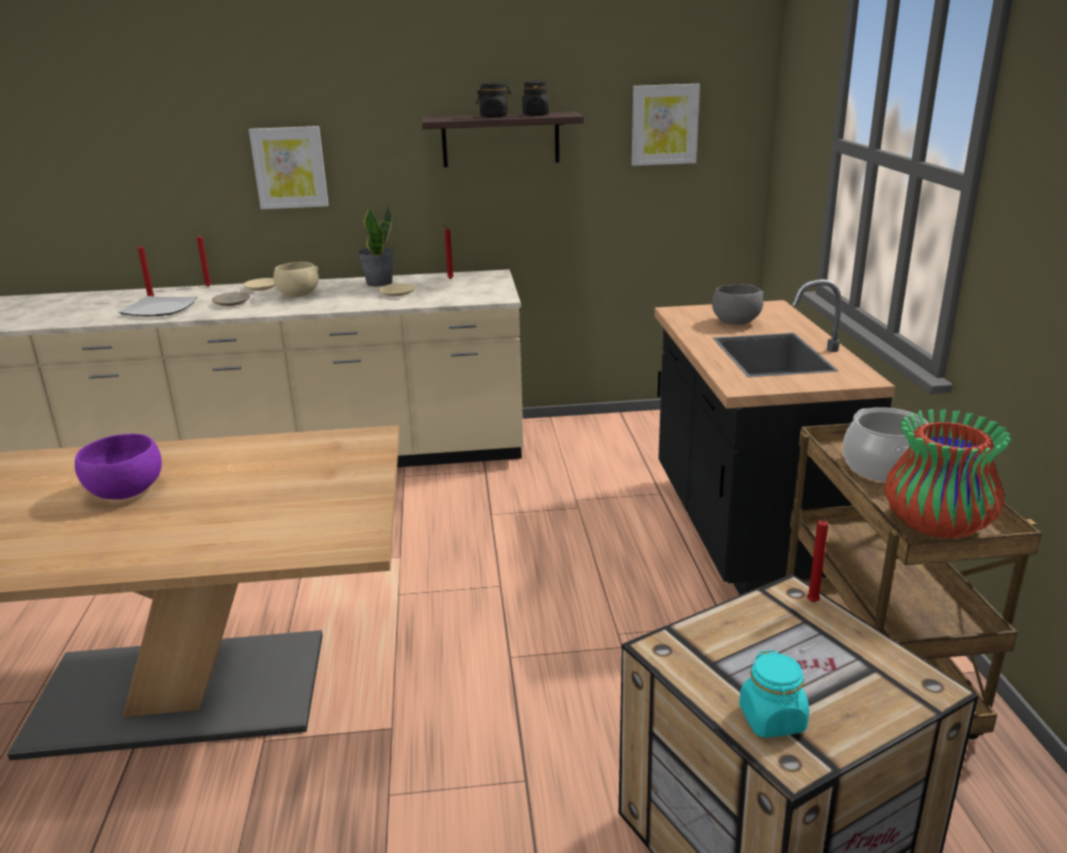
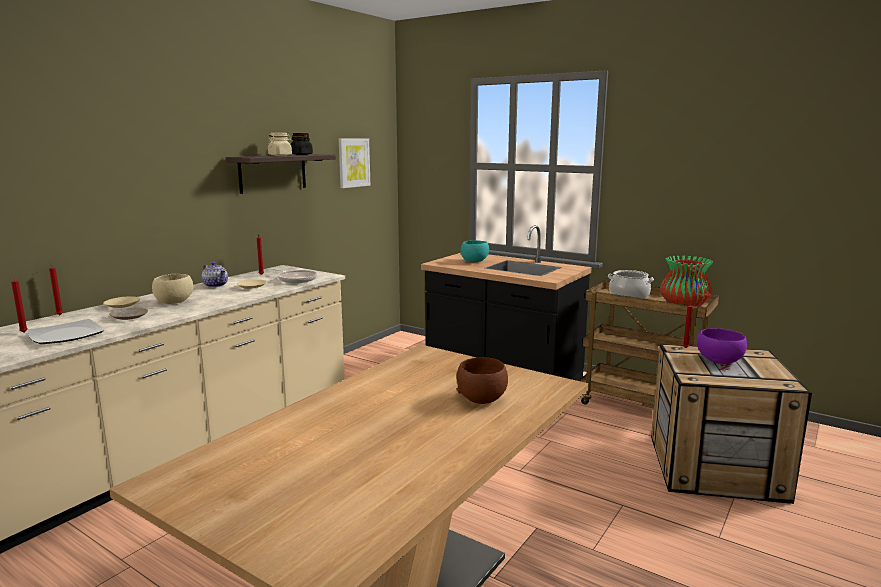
camera: 50 degrees left, 10 degrees down
purple bowl [75,434,162,499] -> purple bowl moved to [697,328,747,364]
picture [249,126,329,209] -> none
potted plant [358,205,394,287] -> teapot [202,262,228,288]
black jar [476,83,511,118] -> beige jar [268,133,292,156]
grey bowl [712,284,765,325] -> turquoise bowl [461,240,489,262]
turquoise jar [739,650,809,738] -> none
none -> frying pan [271,268,317,283]
none -> brown bowl [456,357,508,404]

